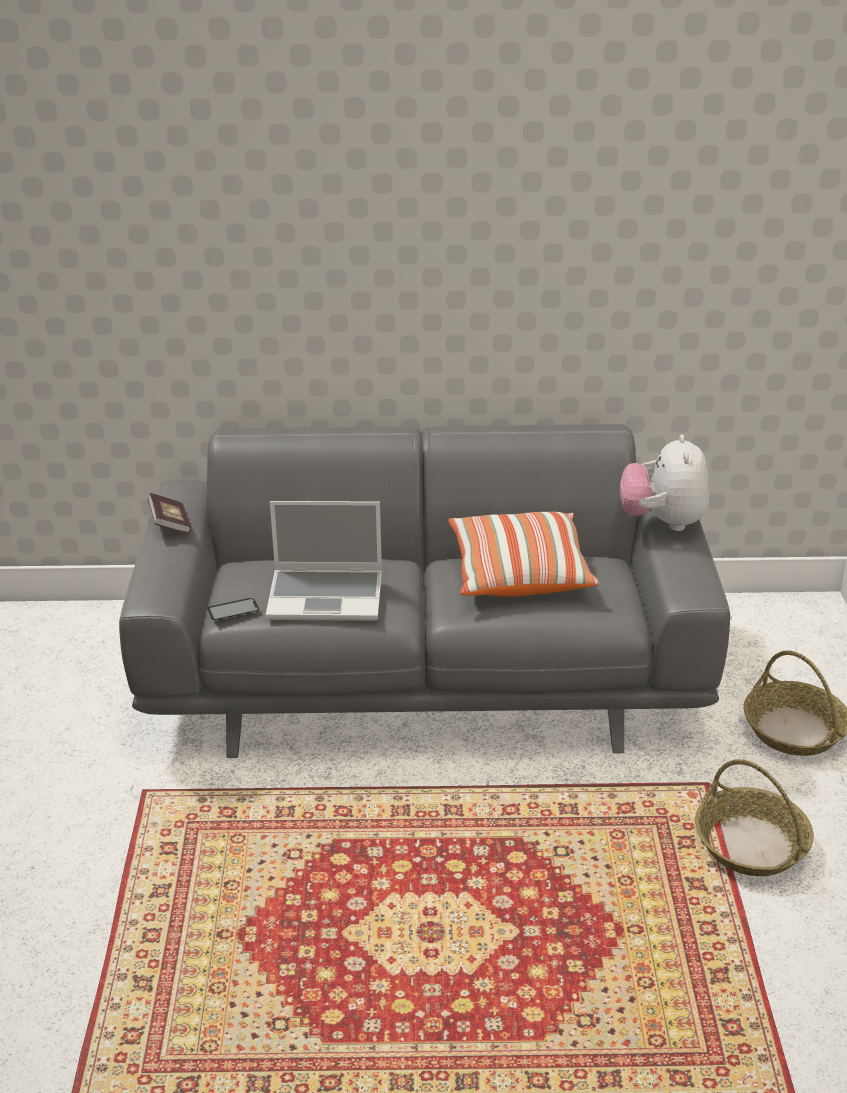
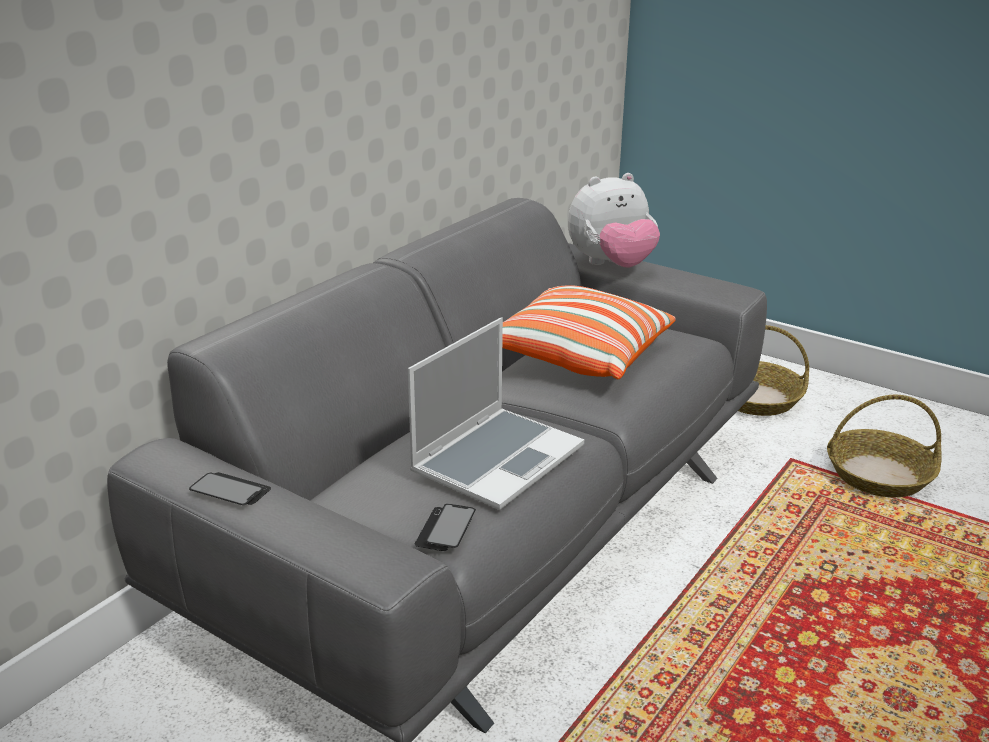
camera: 55 degrees left, 5 degrees down
book [148,493,191,533] -> phone [189,472,271,505]
plush toy [620,434,709,531] -> plush toy turned 60 degrees counterclockwise [568,173,660,267]

